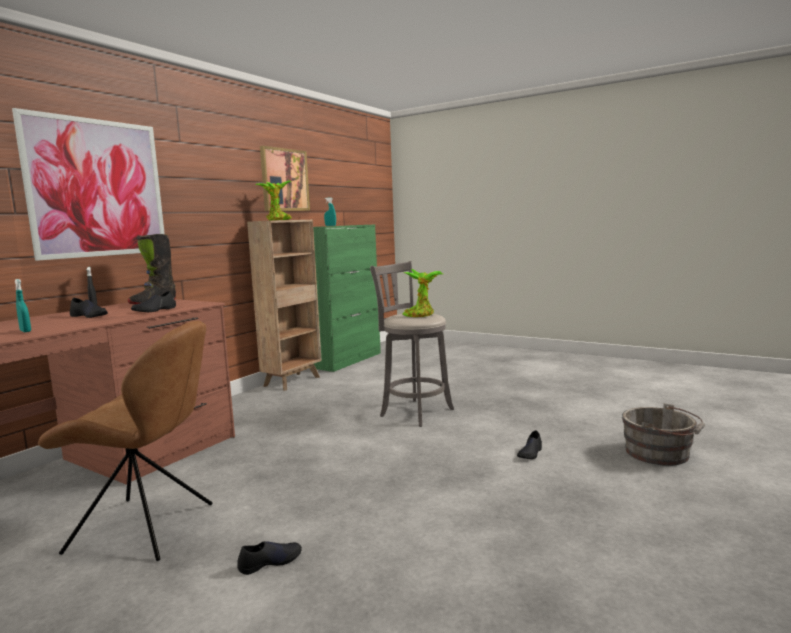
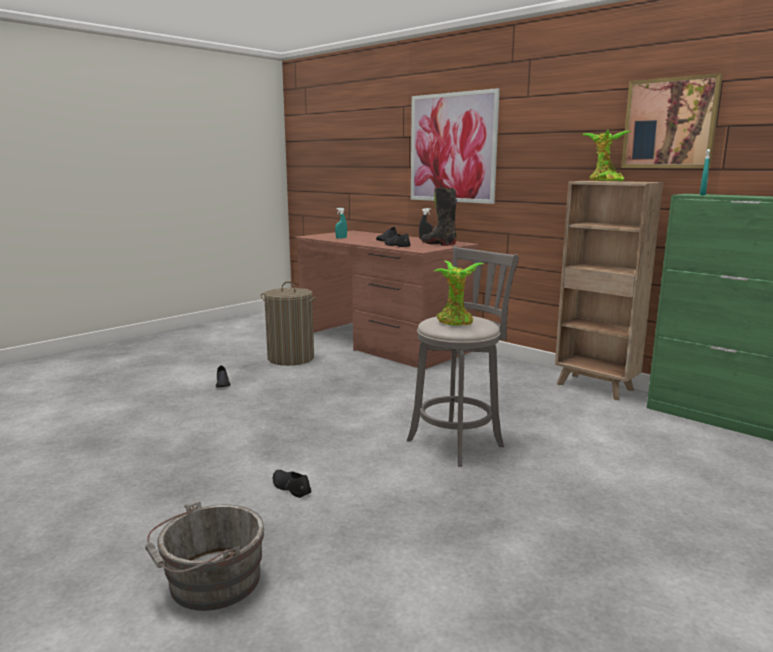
camera: 100 degrees right, 5 degrees up
brown chair [38,320,212,561] -> laundry basket [261,281,316,366]

